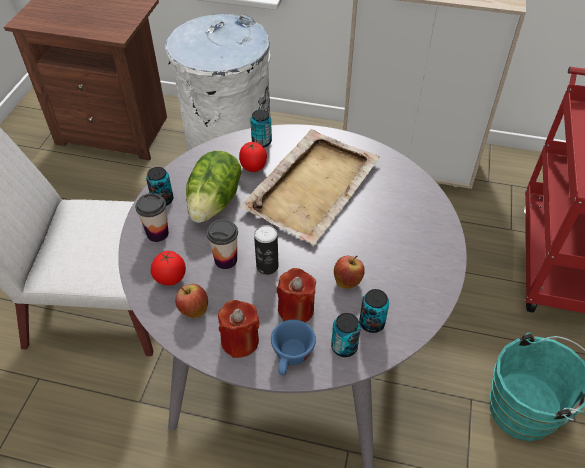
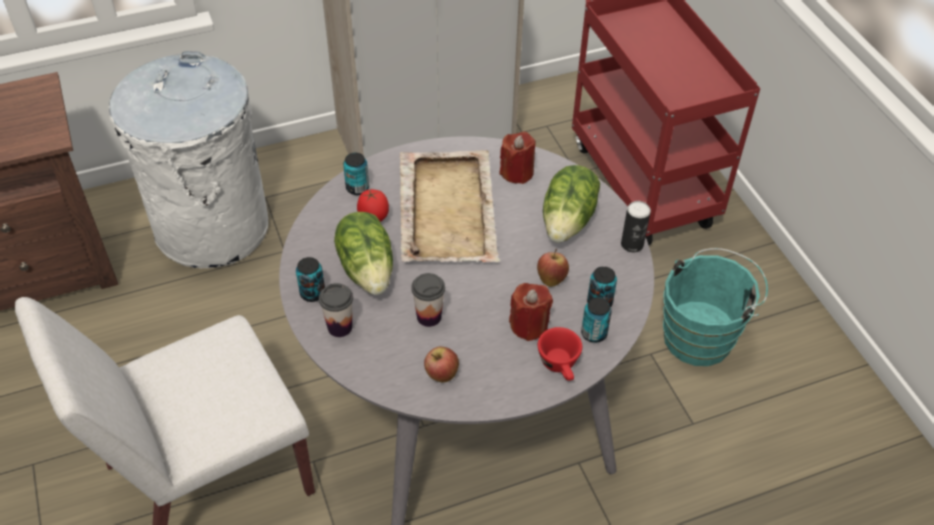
camera: 35 degrees left, 0 degrees up
tomato [151,251,186,285] -> none
red candle [218,300,259,358] -> red candle moved to [500,132,535,184]
can [254,225,278,275] -> can moved to [621,201,651,253]
blue cup [271,319,316,375] -> red cup [538,327,582,381]
none -> lettuce [543,165,600,243]

